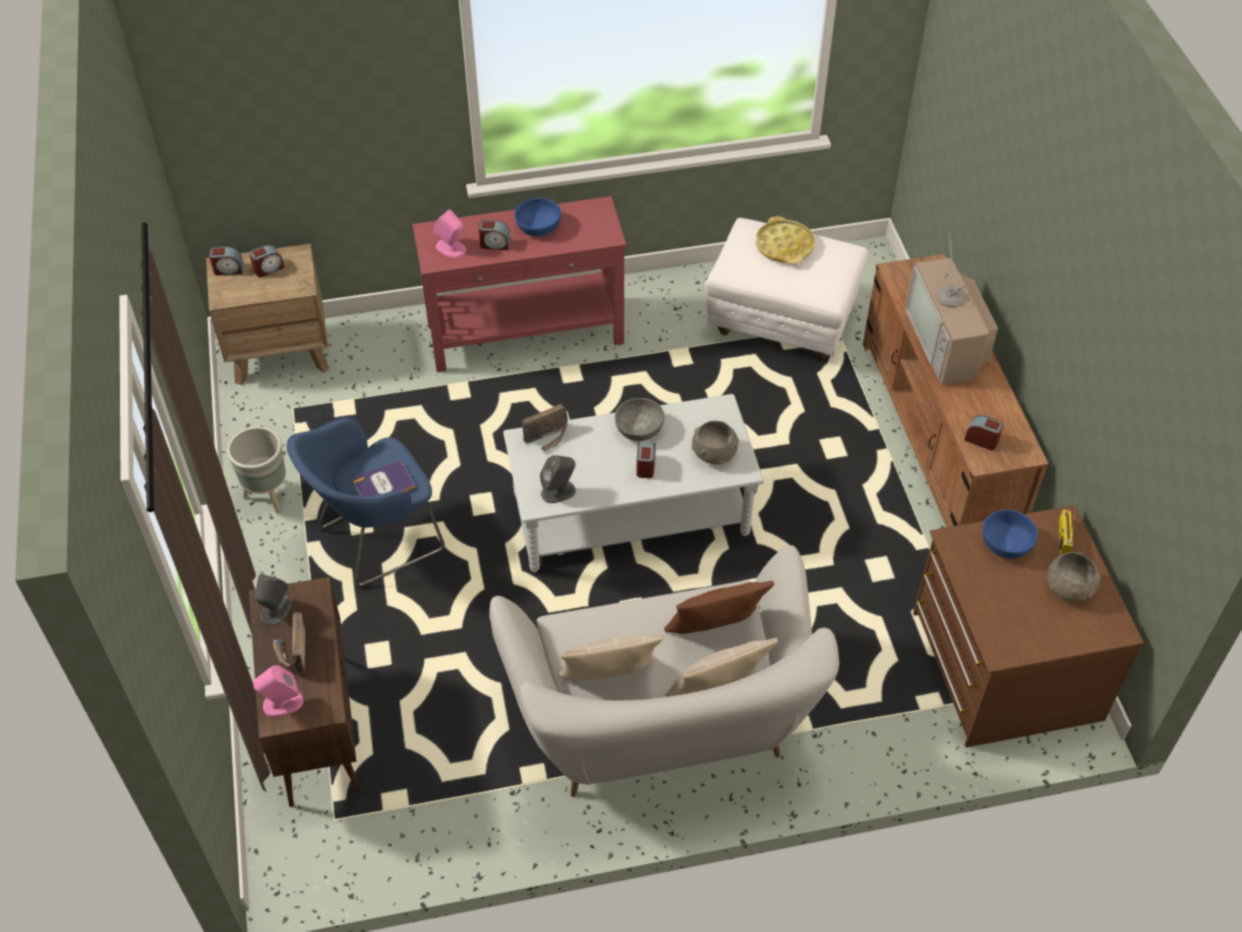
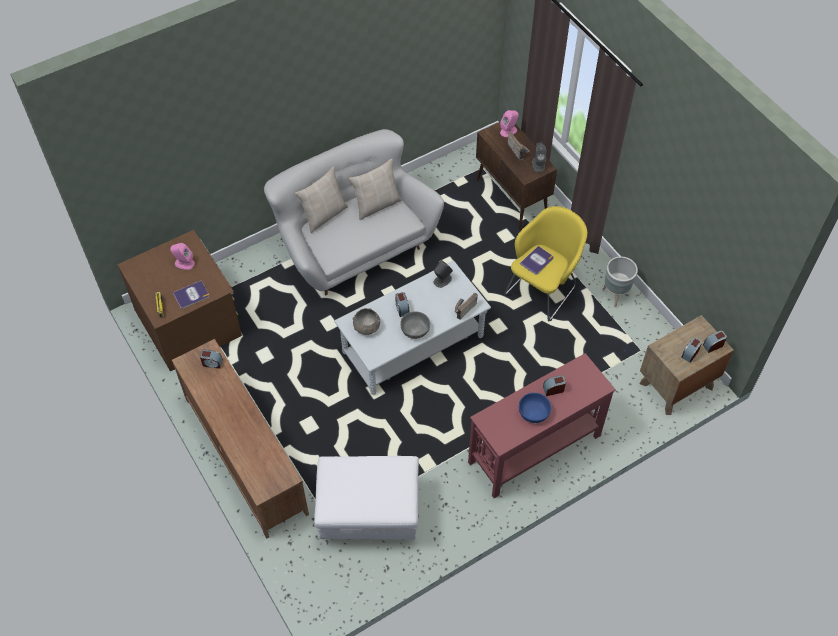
camera: 160 degrees right, 5 degrees up
blue armchair [287,417,445,586] -> yellow armchair [504,206,587,321]
pink speaker [433,209,466,258] -> pink speaker moved to [170,243,195,270]
brown pillow [664,581,774,634] -> none
yellow tray [756,216,815,264] -> none
television [905,232,998,385] -> none
blue bowl [982,509,1038,559] -> book [173,281,209,309]
grey bowl [1047,552,1101,602] -> none

